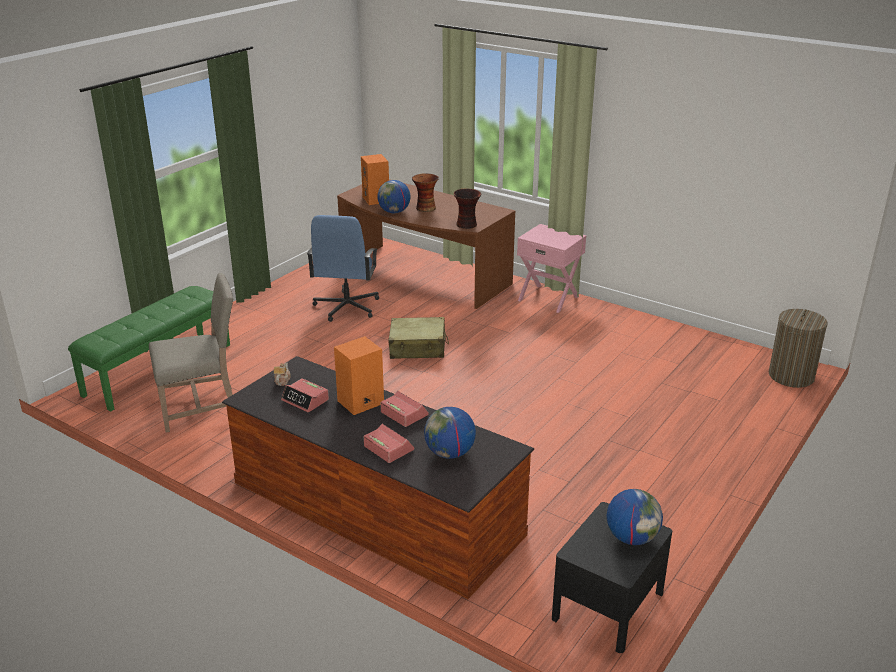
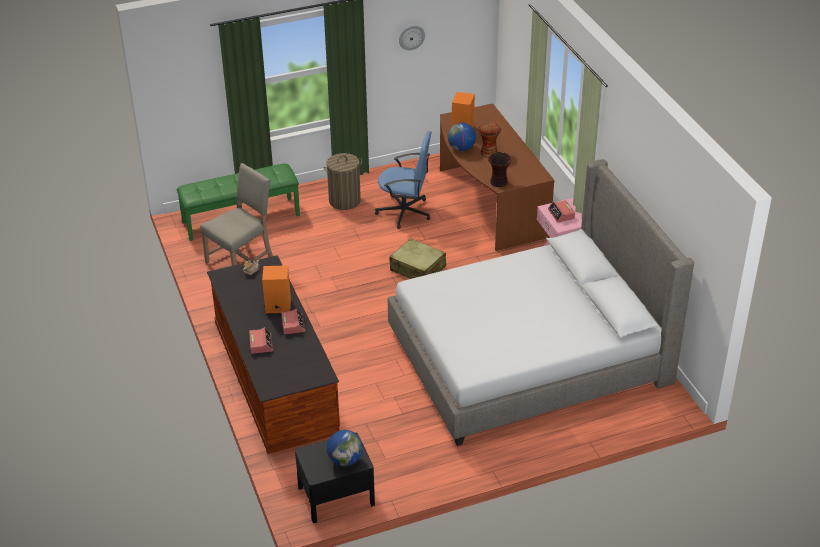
camera: 35 degrees right, 10 degrees up
beige chair [149,273,234,433] -> beige chair turned 60 degrees counterclockwise [200,163,273,266]
alarm clock [281,378,329,412] -> alarm clock moved to [548,200,575,222]
blue office chair [307,215,379,322] -> blue office chair turned 120 degrees counterclockwise [375,131,432,229]
globe [424,407,476,459] -> none
laundry basket [769,309,828,388] -> laundry basket moved to [324,153,362,210]
none -> bed [388,159,694,446]
none -> wall clock [399,26,425,50]

